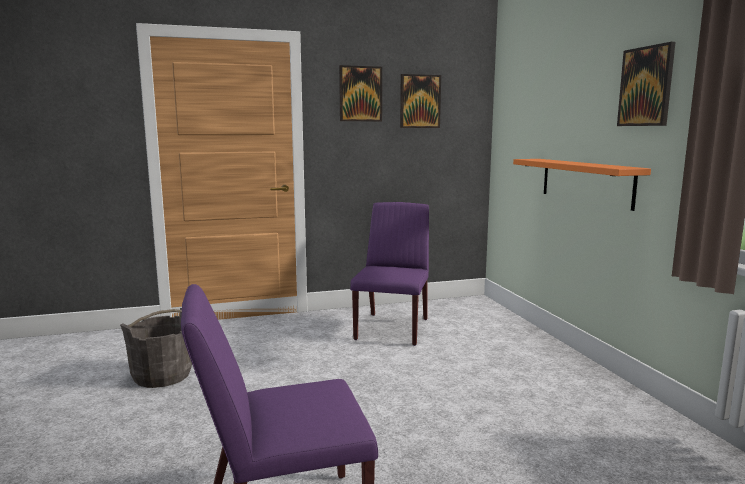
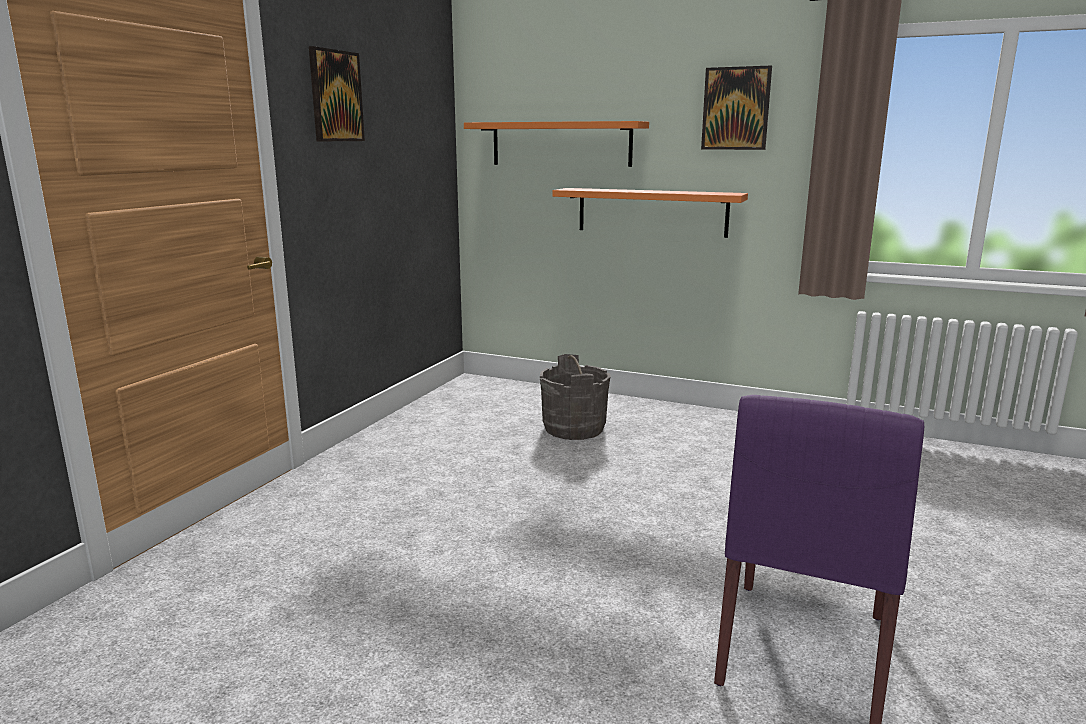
camera: 50 degrees left, 5 degrees up
grey bucket [120,308,192,388] -> grey bucket moved to [540,354,611,440]
purple chair [350,202,429,346] -> none
picture [400,74,441,128] -> none
none -> orange shelf [464,121,649,167]

